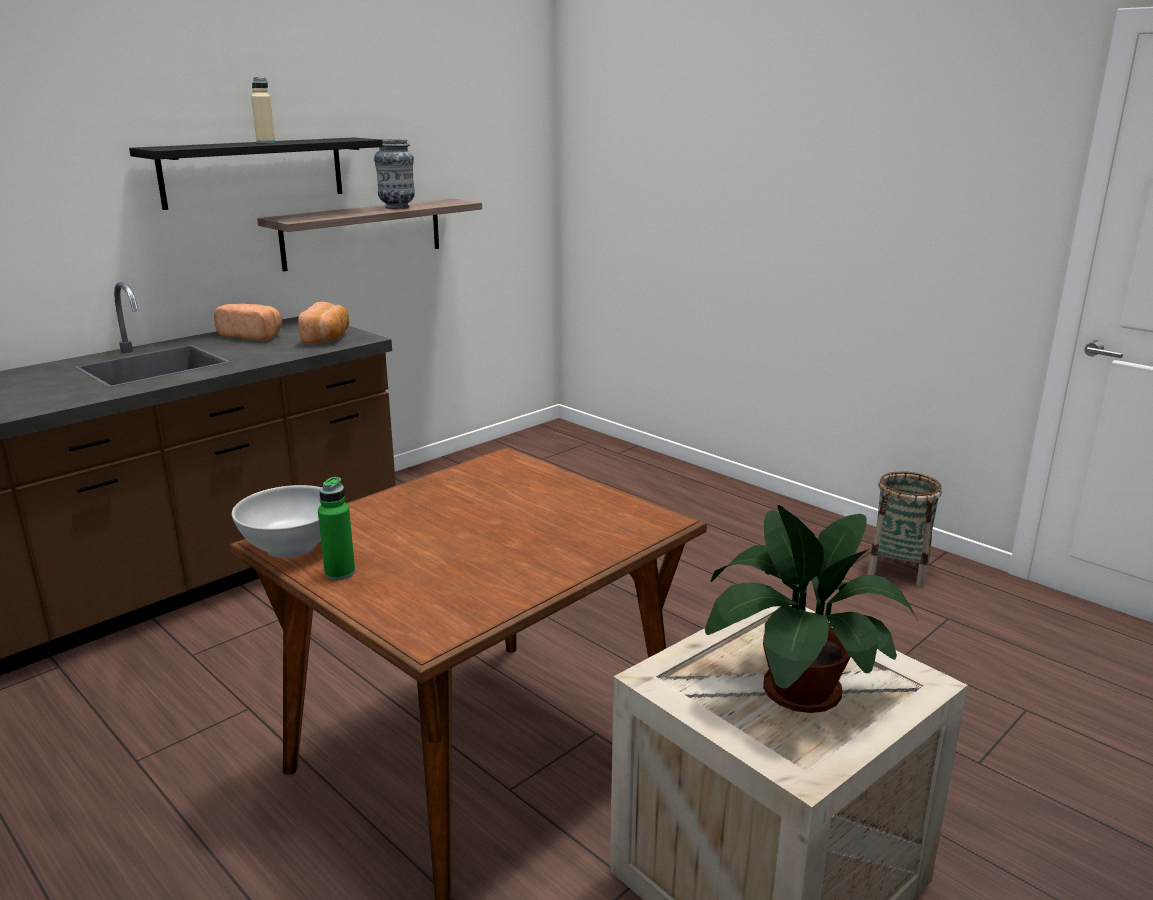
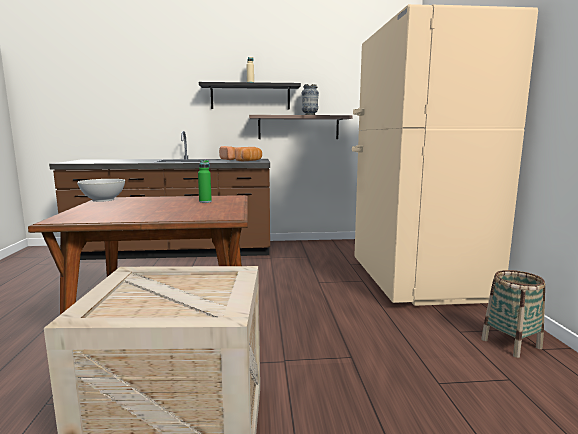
camera: 40 degrees right, 10 degrees down
green bottle [318,477,355,580] -> green bottle moved to [198,160,212,203]
potted plant [705,505,918,713] -> none
none -> beige fridge [352,4,538,306]

